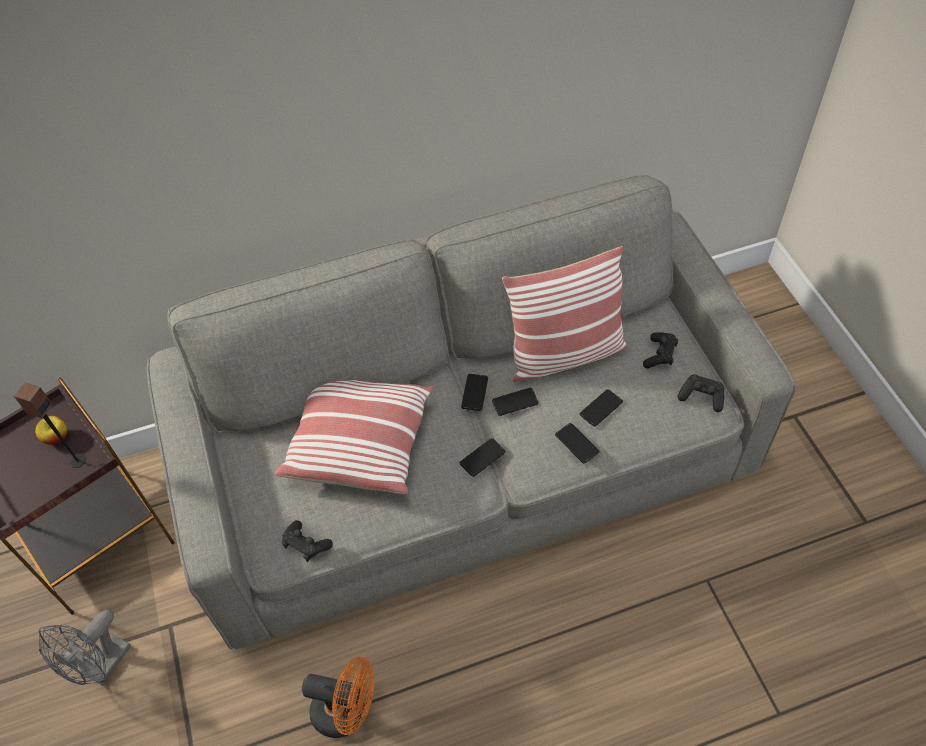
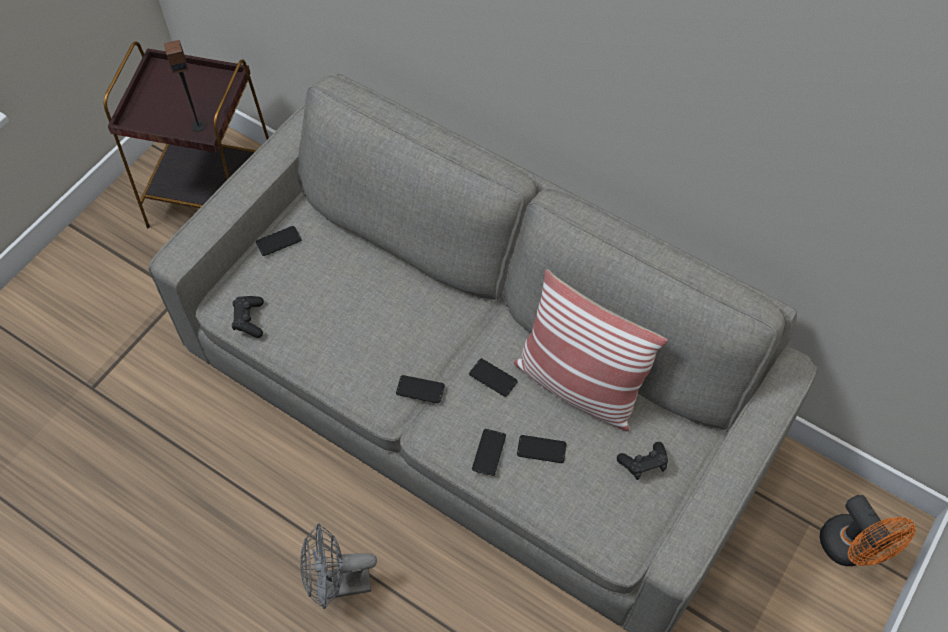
camera: 50 degrees right, 5 degrees up
apple [35,416,67,445] -> none
grey fan [39,610,131,686] -> grey fan moved to [300,523,377,609]
pillow [275,380,433,494] -> none
orange fan [302,657,375,738] -> orange fan moved to [820,495,916,566]
phone [461,374,488,411] -> phone moved to [256,226,301,256]
black game controller [678,374,724,412] -> none

